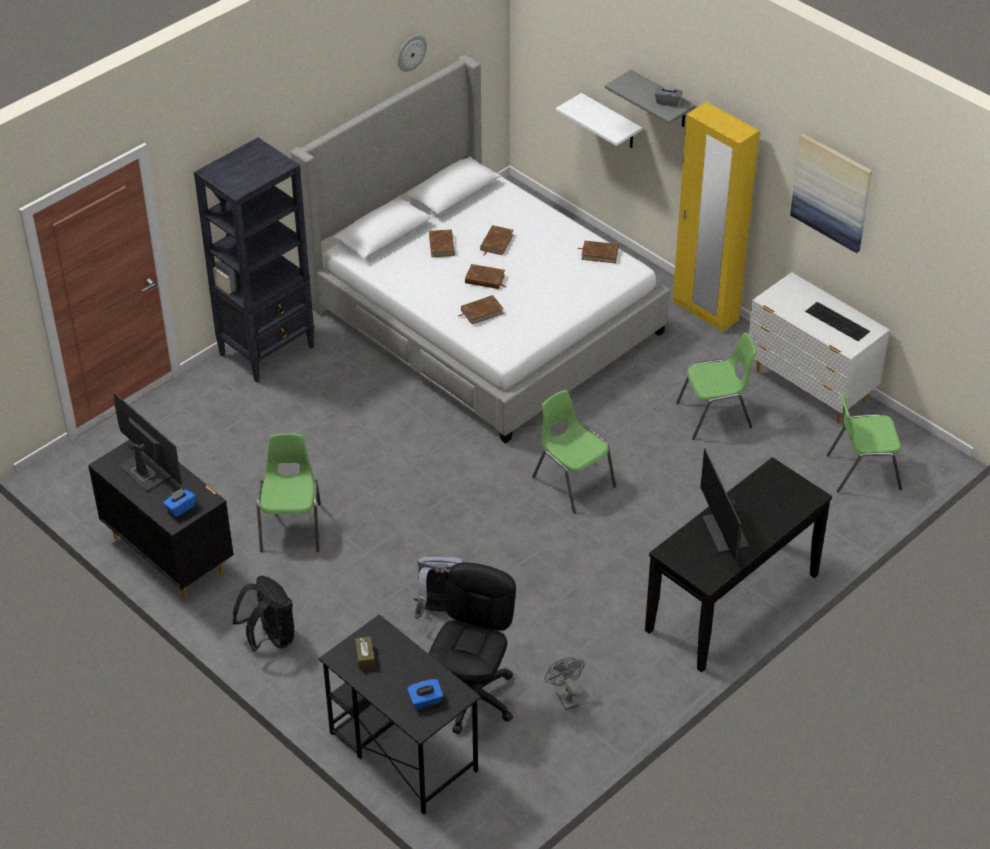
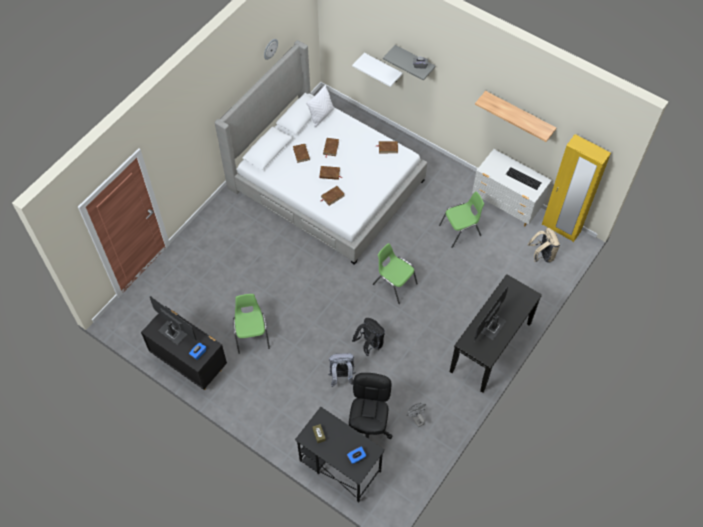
camera: 10 degrees left, 15 degrees up
black bookcase [194,137,315,382] -> none
black backpack [233,576,295,651] -> black backpack moved to [352,318,385,356]
yellow wardrobe [673,102,759,332] -> yellow wardrobe moved to [542,134,611,242]
monitor [700,448,749,563] -> monitor turned 60 degrees clockwise [474,286,508,341]
picture [790,133,872,253] -> shelf [475,91,556,142]
green chair [827,394,902,493] -> beige backpack [528,228,560,263]
none -> white pillow [306,84,334,127]

